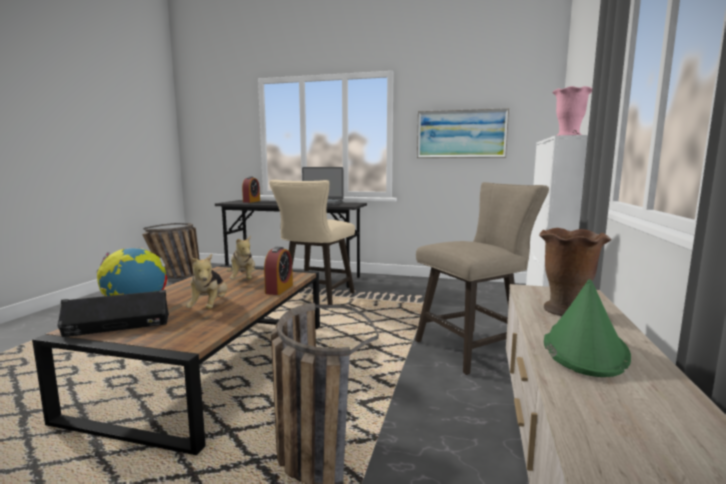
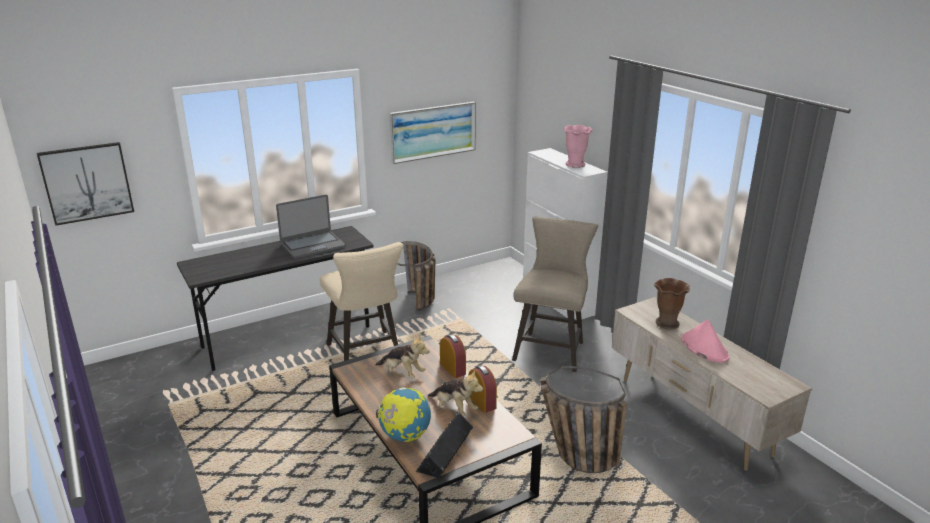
camera: 45 degrees left, 15 degrees up
basket [142,223,200,279] -> basket moved to [397,241,436,311]
alarm clock [242,176,260,203] -> alarm clock moved to [468,365,497,413]
green hat [544,279,631,377] -> pink hat [681,319,730,363]
none -> picture [37,142,134,226]

